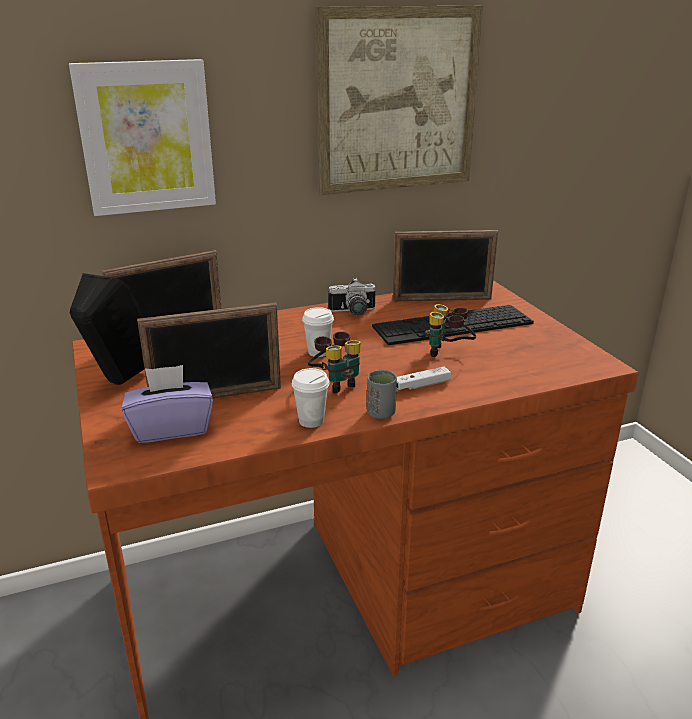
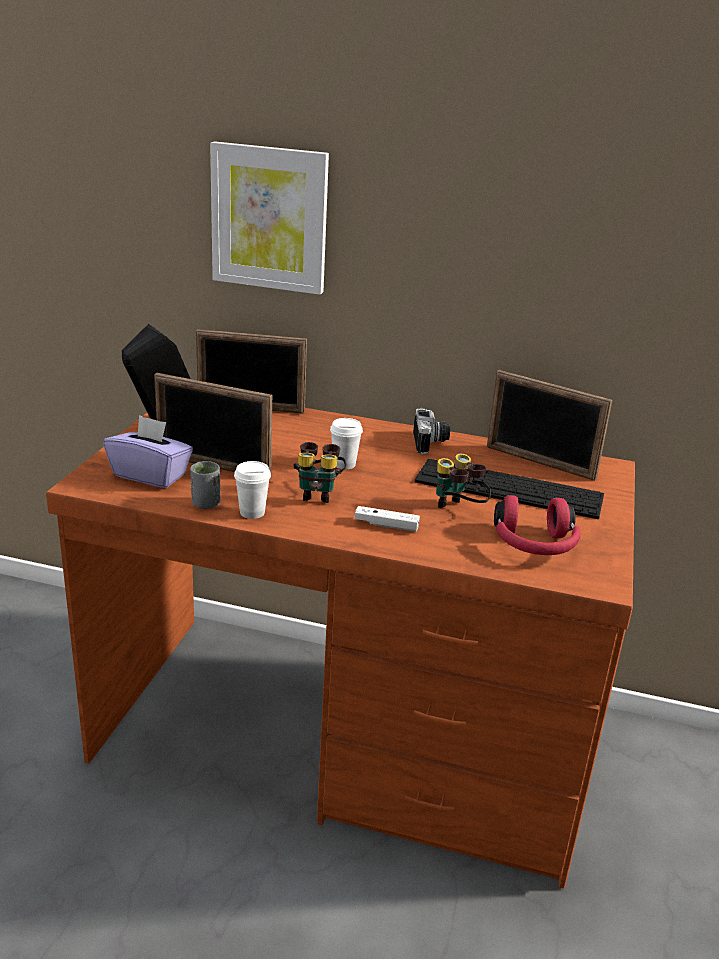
camera: 35 degrees right, 0 degrees up
picture [316,6,483,195] -> none
camera [328,278,375,316] -> camera turned 120 degrees counterclockwise [413,408,450,454]
grey cup [367,370,397,419] -> grey cup moved to [190,461,221,509]
none -> red headphones [494,495,581,555]

